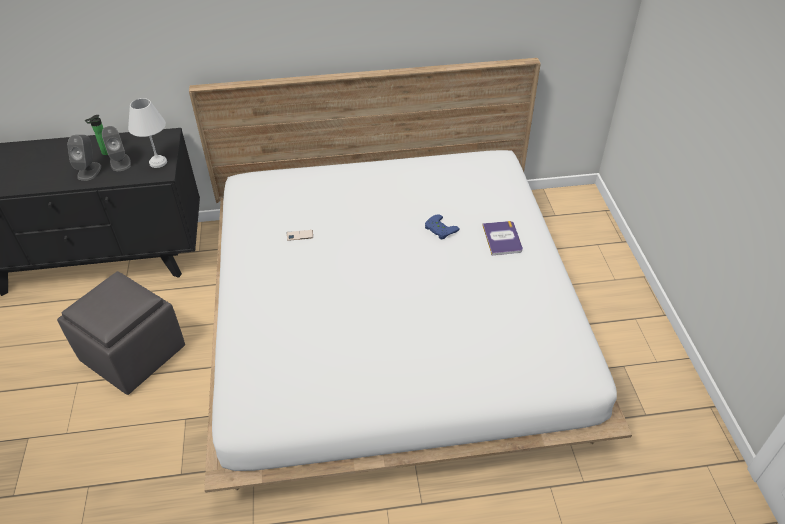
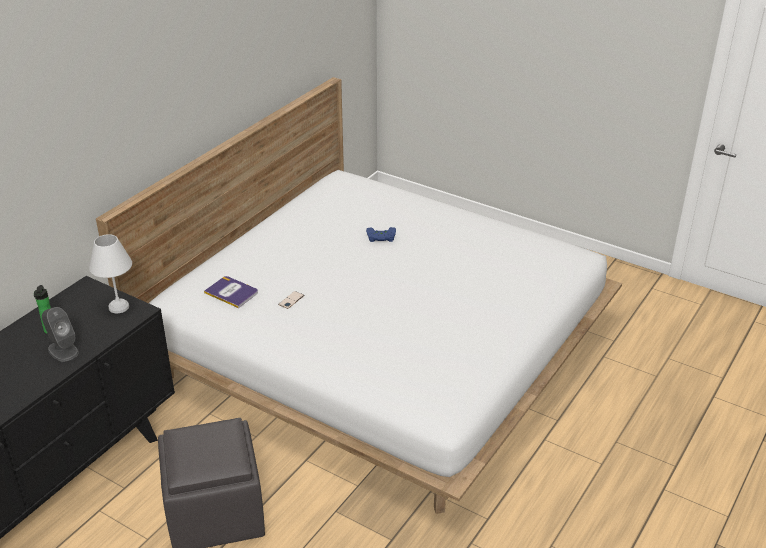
camera: 50 degrees left, 10 degrees down
grey speaker [102,126,131,171] -> none
book [482,221,523,255] -> book moved to [204,276,258,308]

